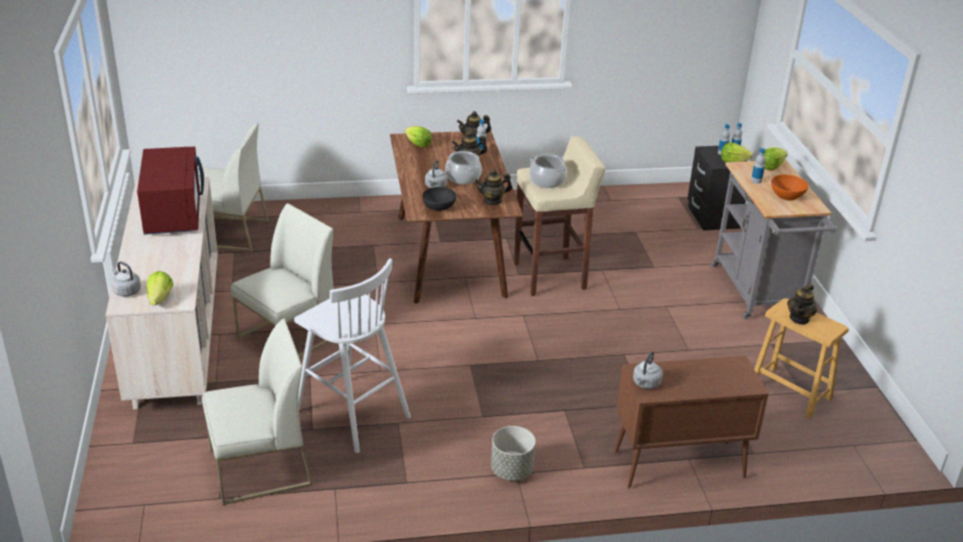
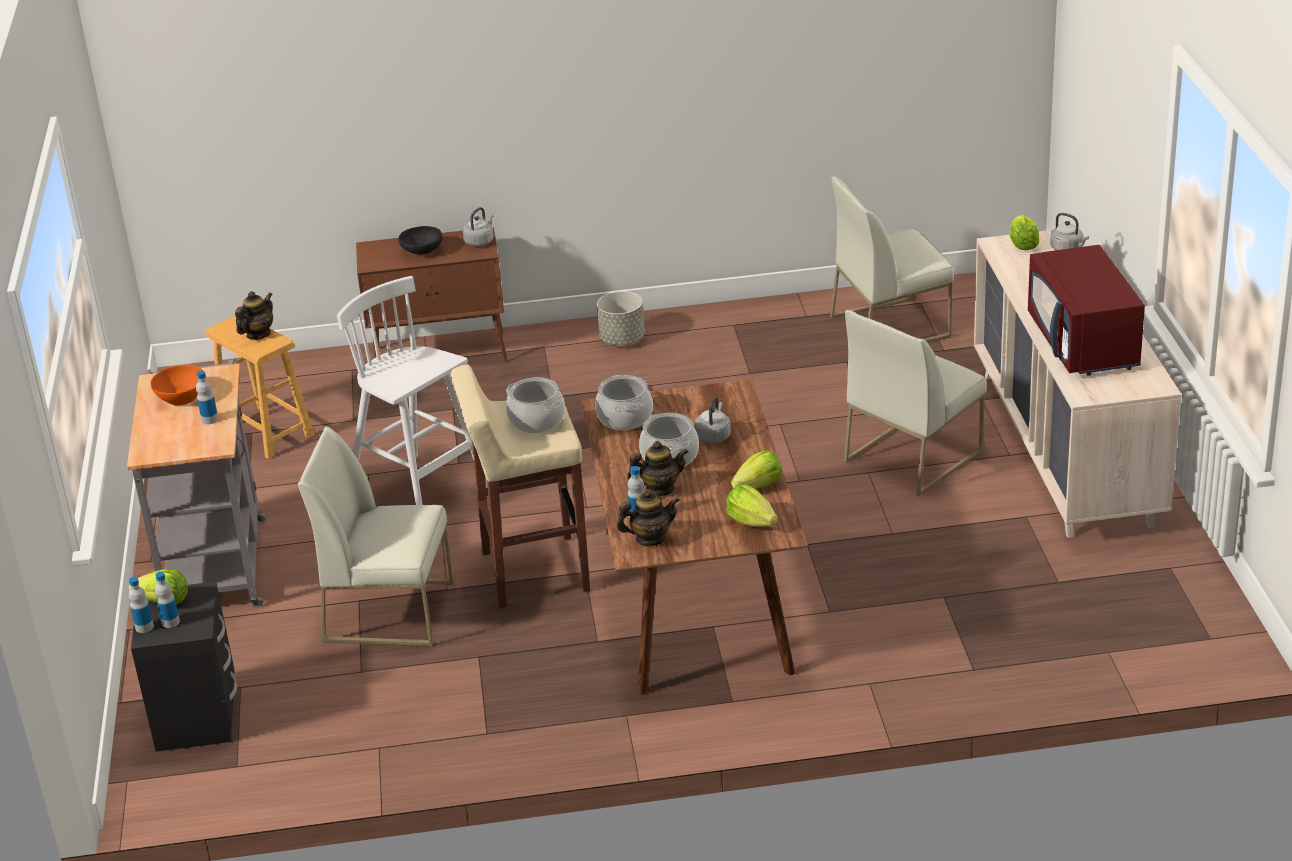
camera: 175 degrees left, 0 degrees up
white chair [198,123,269,252] -> white chair moved to [298,426,454,646]
white stool [294,258,411,453] -> white stool moved to [337,276,488,505]
black bowl [423,187,456,211] -> black bowl moved to [398,226,442,254]
teapot [475,169,512,205] -> cooking pot [595,375,653,430]
lettuce [764,147,787,170] -> lettuce moved to [731,450,782,489]

